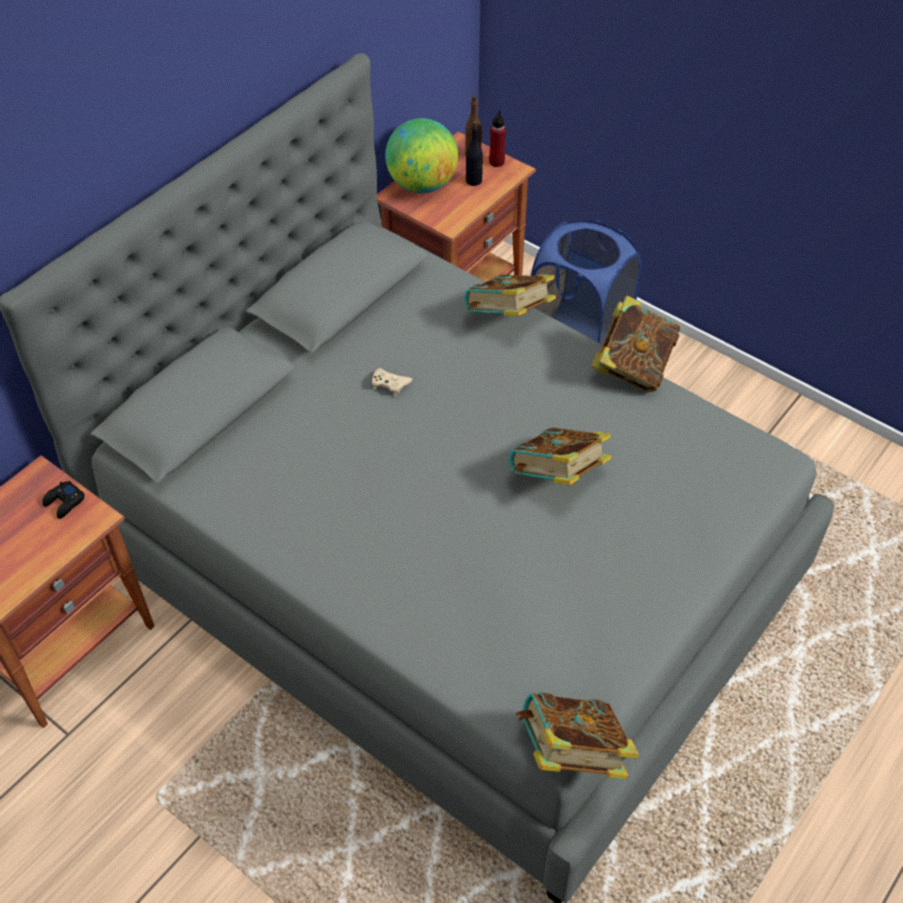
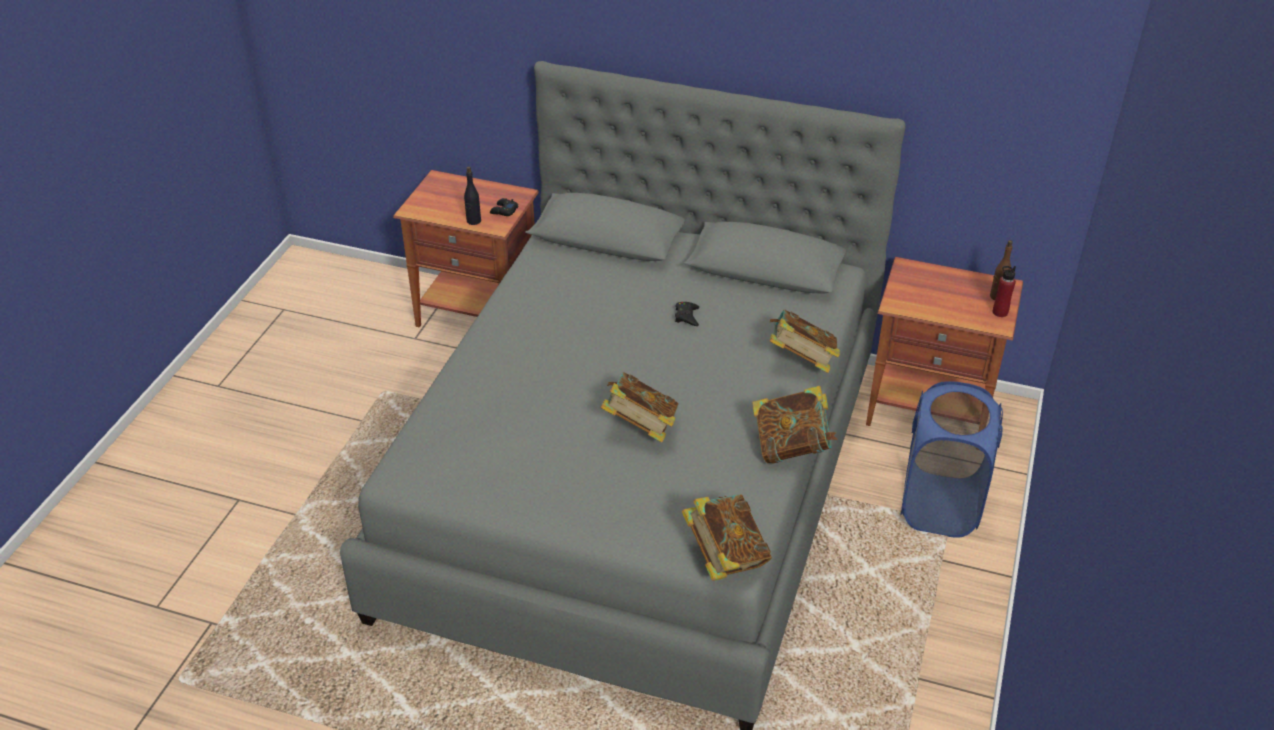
camera: 70 degrees right, 10 degrees down
beige game controller [372,368,412,396] -> black game controller [675,302,699,326]
globe [385,118,458,193] -> none
black bottle [466,120,483,186] -> black bottle moved to [464,166,481,225]
book [516,692,639,780] -> book moved to [682,494,772,581]

